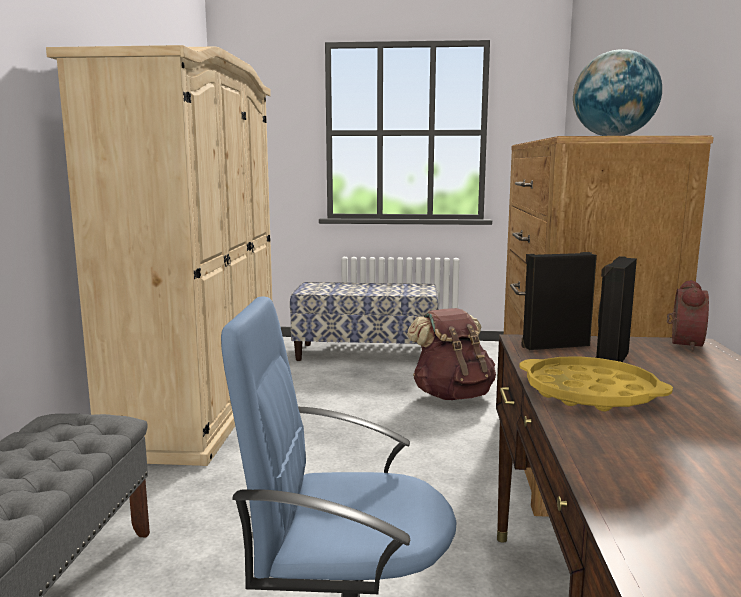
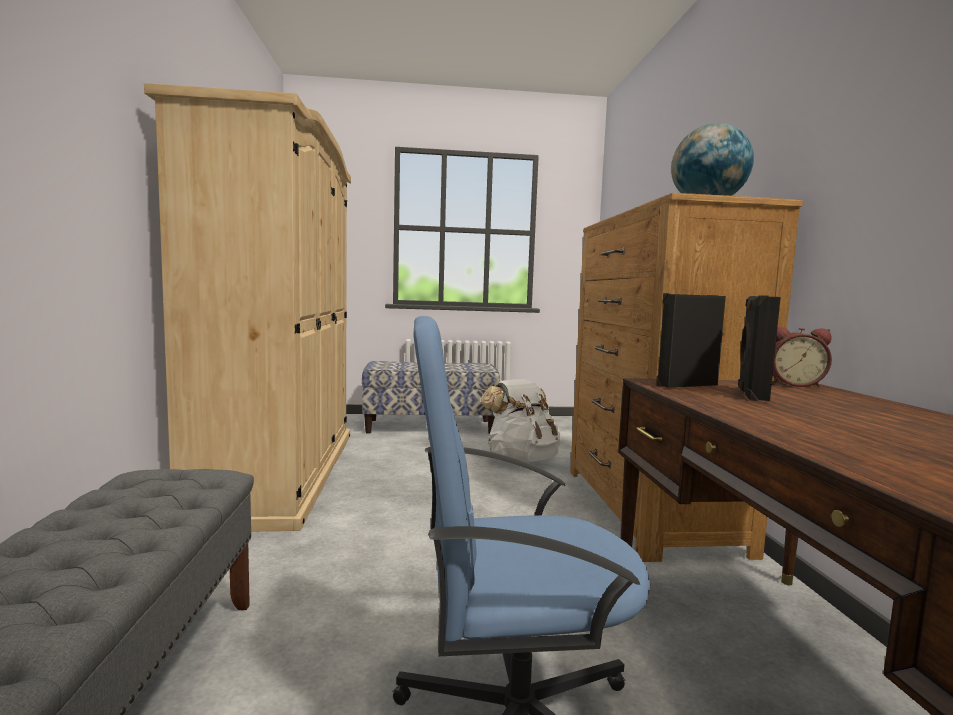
camera: 10 degrees left, 5 degrees down
brown backpack [407,308,496,400] -> white backpack [481,379,561,462]
yellow tray [519,356,673,412] -> none
alarm clock [667,280,709,351] -> alarm clock turned 90 degrees clockwise [772,327,832,387]

